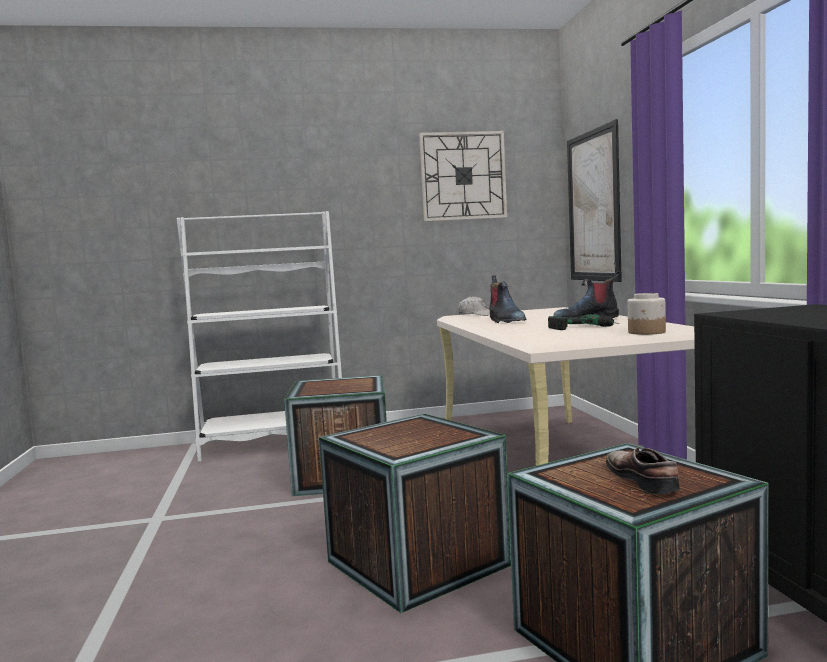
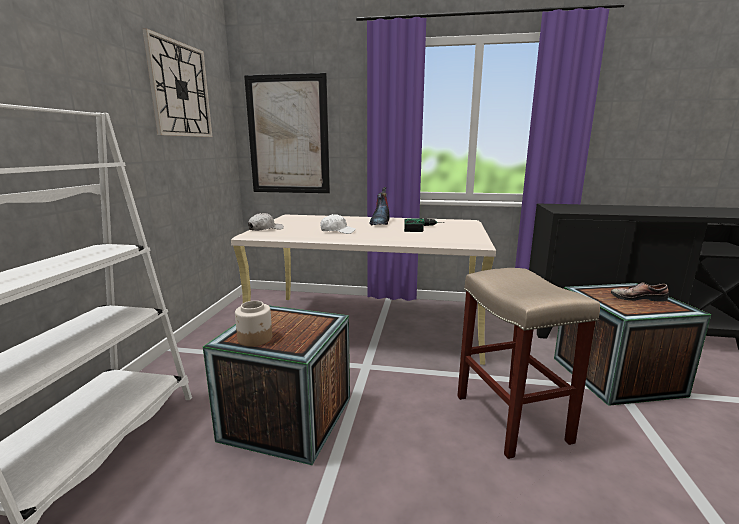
camera: 70 degrees left, 10 degrees up
crate [319,413,511,613] -> beige stool [457,268,600,459]
boot [489,275,526,323] -> white cap [320,214,356,234]
jar [628,293,666,335] -> jar moved to [235,301,272,347]

